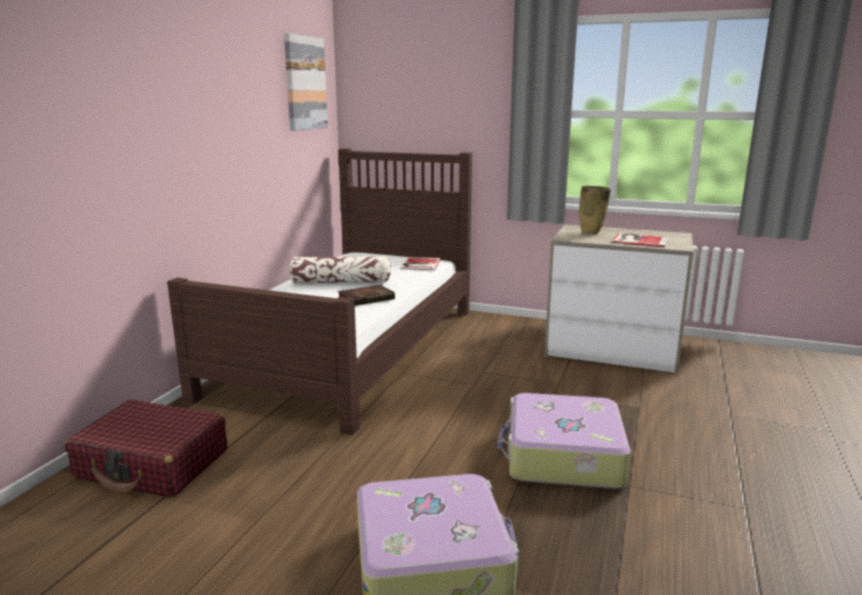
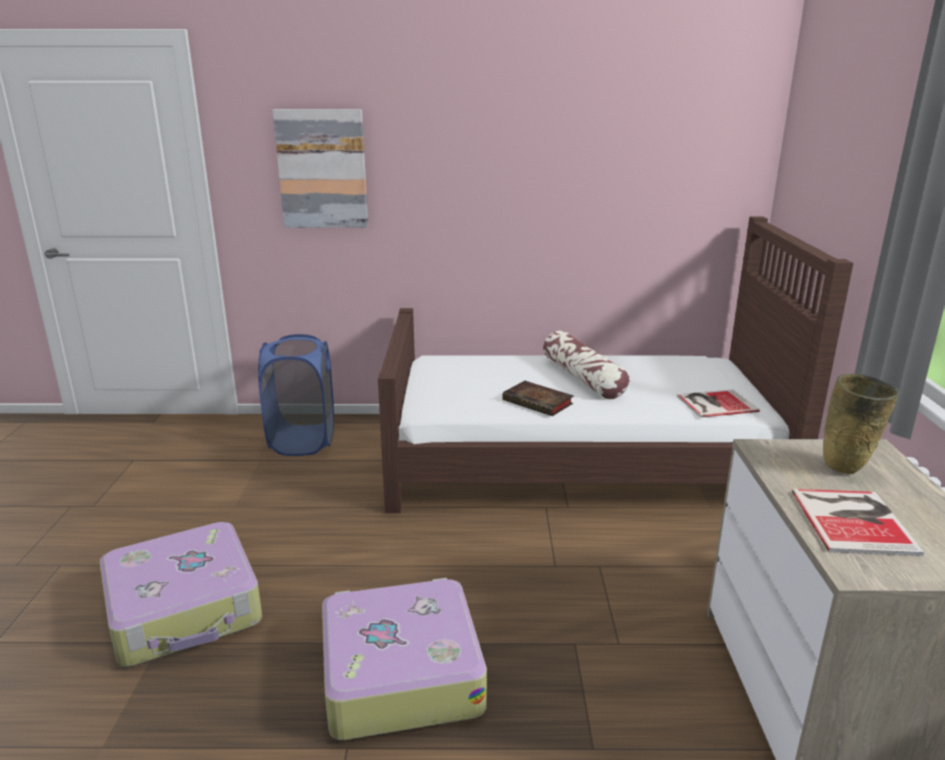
camera: 70 degrees right, 5 degrees up
red suitcase [65,400,227,498] -> blue laundry basket [258,334,334,456]
picture [284,33,328,131] -> picture moved to [273,109,368,228]

